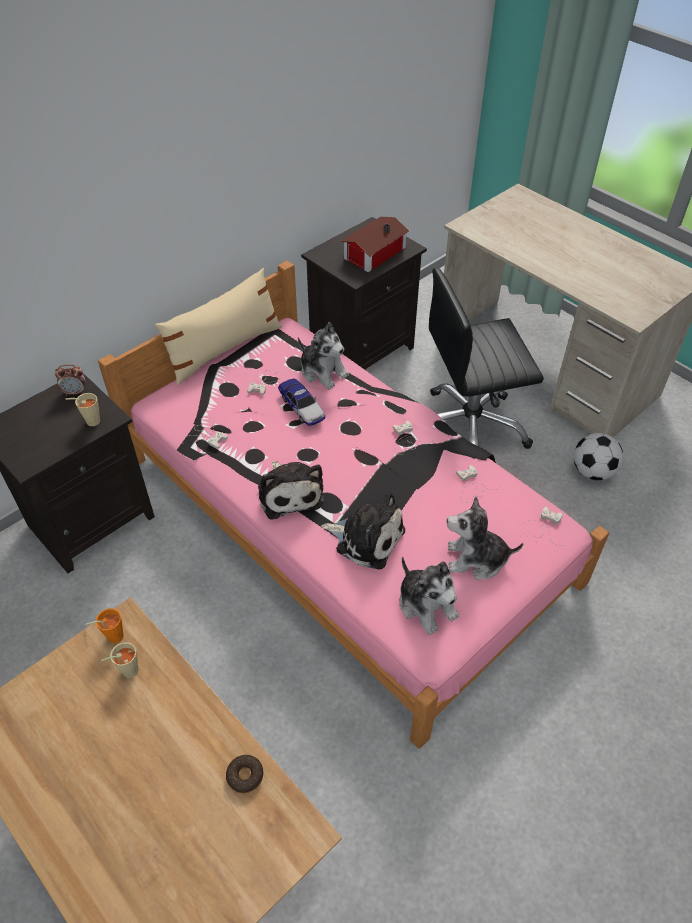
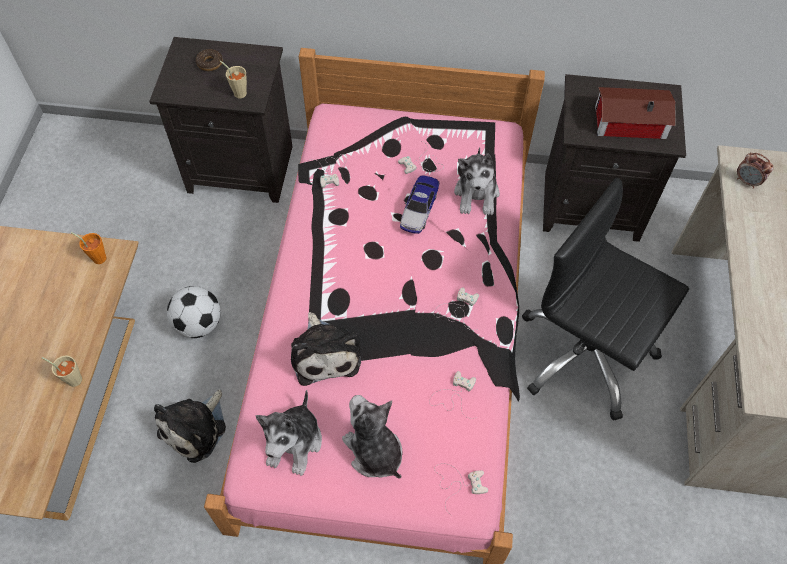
camera: 50 degrees right, 10 degrees up
alarm clock [55,364,85,396] -> alarm clock moved to [737,152,774,189]
beige cup [101,642,139,678] -> beige cup moved to [42,355,82,387]
beige pillow [155,268,282,385] -> none
donut [226,755,263,793] -> donut moved to [196,49,223,71]
plush toy [258,461,324,520] -> plush toy moved to [154,389,226,463]
football [574,433,623,480] -> football moved to [167,286,221,338]

